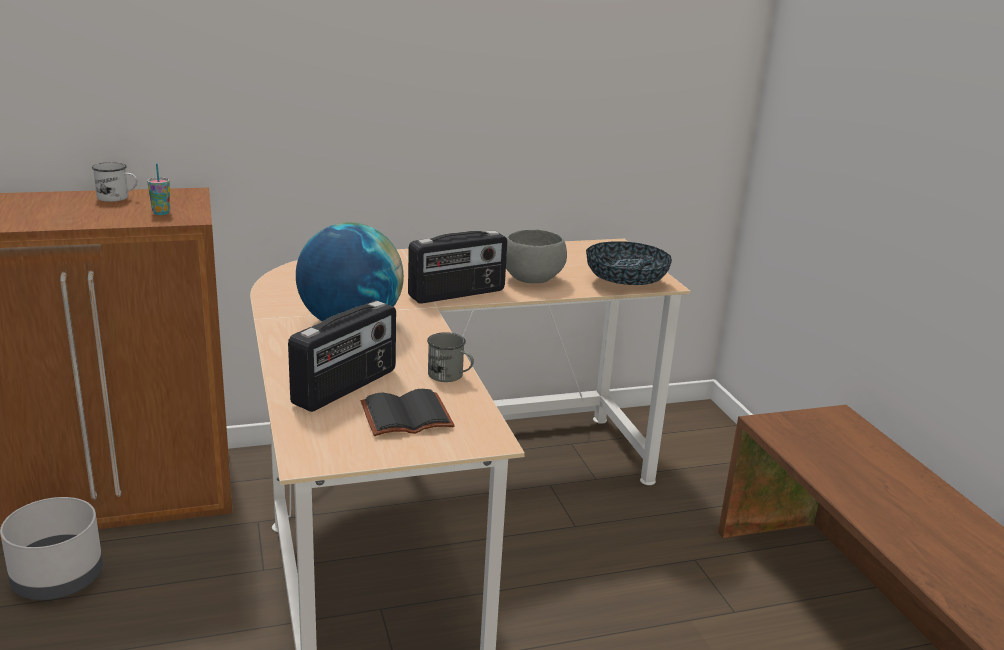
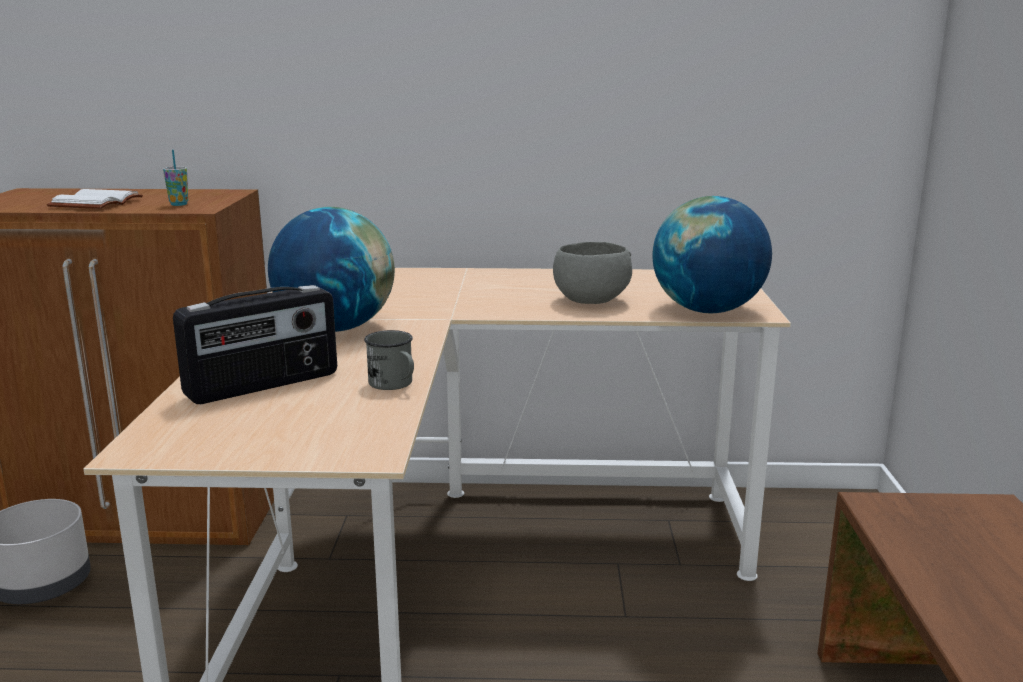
camera: 20 degrees right, 5 degrees down
white mug [92,162,137,202] -> none
black book [361,389,455,436] -> none
radio [408,231,507,304] -> none
bowl [586,241,672,285] -> globe [652,196,772,313]
none -> white book [47,189,143,209]

